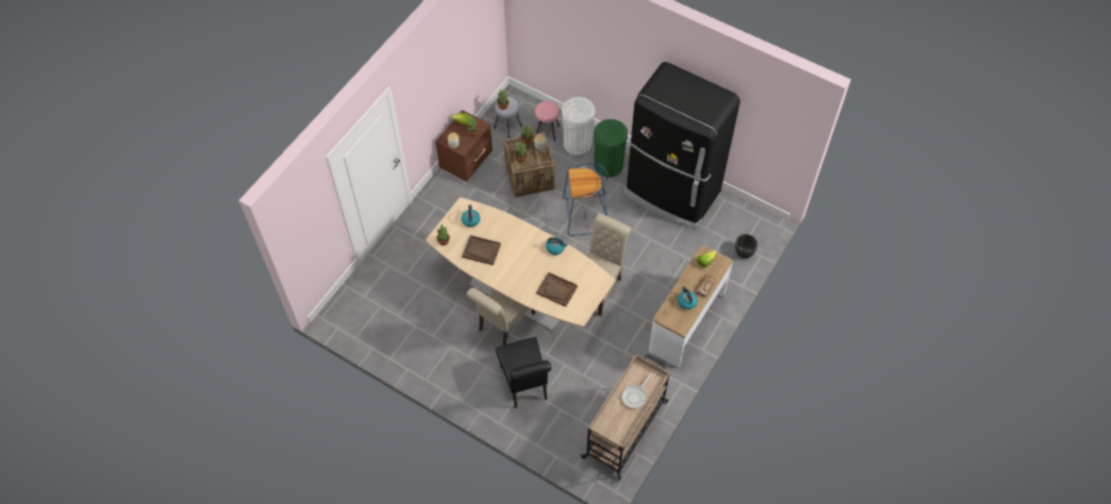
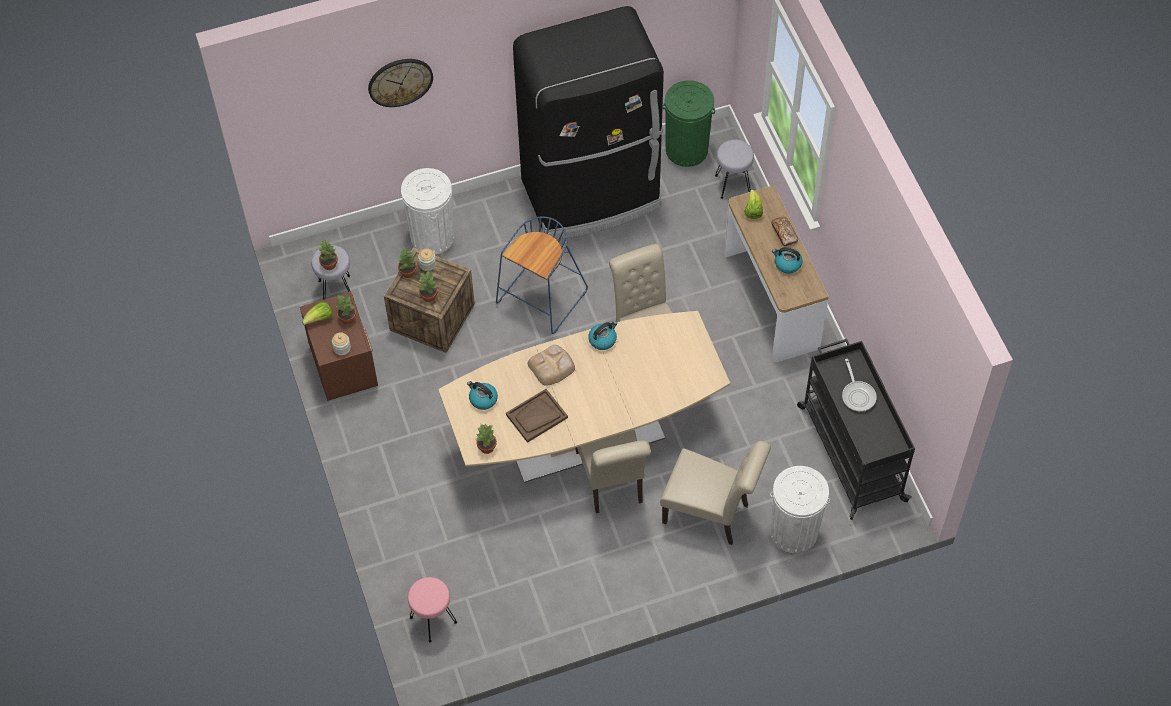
camera: 50 degrees left, 0 degrees up
black chair [496,337,551,409] -> beige chair [660,441,771,545]
pink stool [535,101,560,141] -> pink stool moved to [408,577,457,642]
brown tray [536,272,578,307] -> none
beige cart [580,354,670,480] -> black cart [797,339,915,520]
green trash can [594,119,628,177] -> green trash can moved to [663,80,715,167]
black planter [735,234,758,259] -> grey stool [715,140,754,199]
none -> wall clock [368,59,433,107]
none -> bread [528,345,575,386]
none -> white trash can [770,466,830,553]

